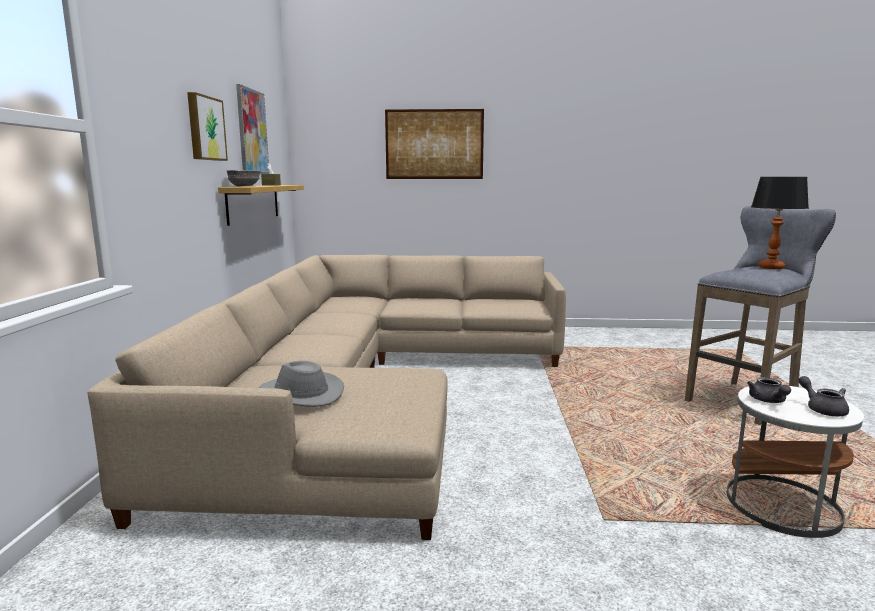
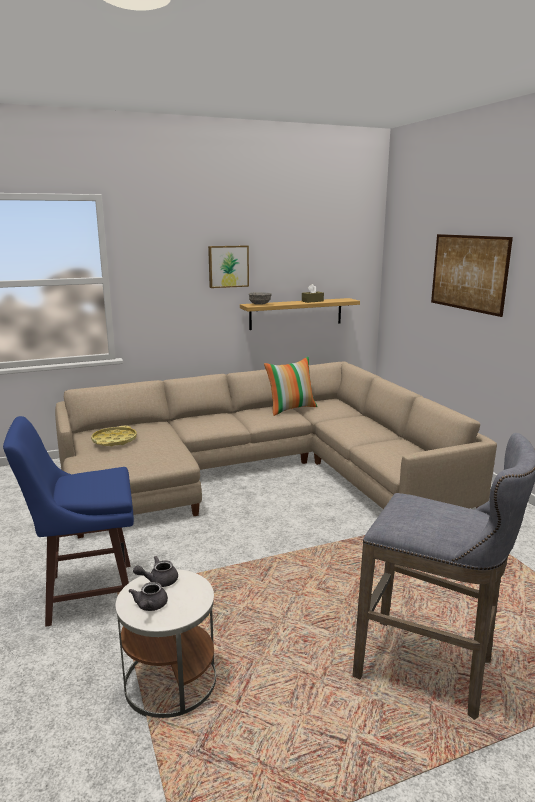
camera: 65 degrees right, 5 degrees up
picture [236,84,269,174] -> none
grey hat [259,361,344,407] -> yellow tray [91,426,137,446]
table lamp [751,177,809,269] -> none
grey teapot [798,376,849,416] -> grey teapot turned 135 degrees clockwise [129,582,168,611]
none -> blue stool [3,416,134,627]
none -> pillow [264,357,317,416]

